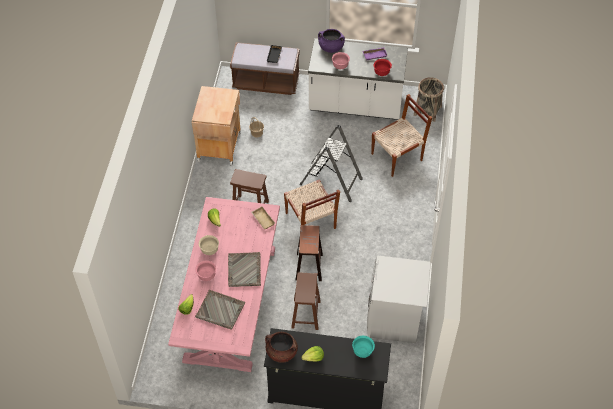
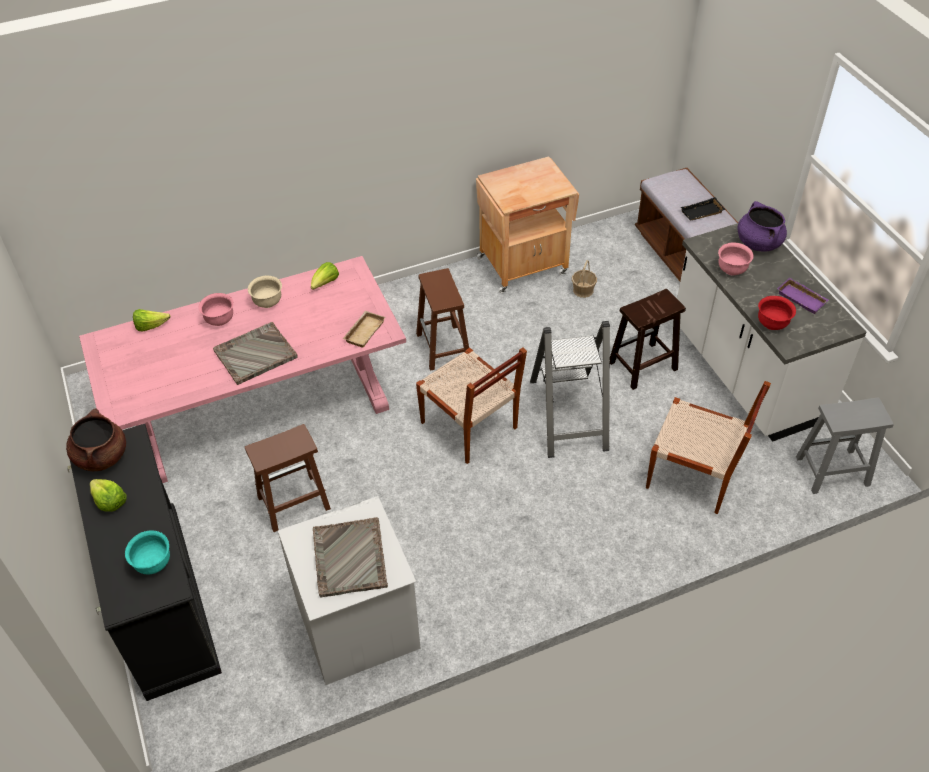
camera: 60 degrees right, 5 degrees down
grey tray [195,290,245,330] -> grey tray moved to [313,517,388,597]
chair [284,179,340,229] -> chair turned 75 degrees counterclockwise [416,347,527,464]
brown stool [296,225,323,281] -> brown stool moved to [610,289,686,390]
basket [414,77,444,122] -> grey stool [796,398,894,494]

